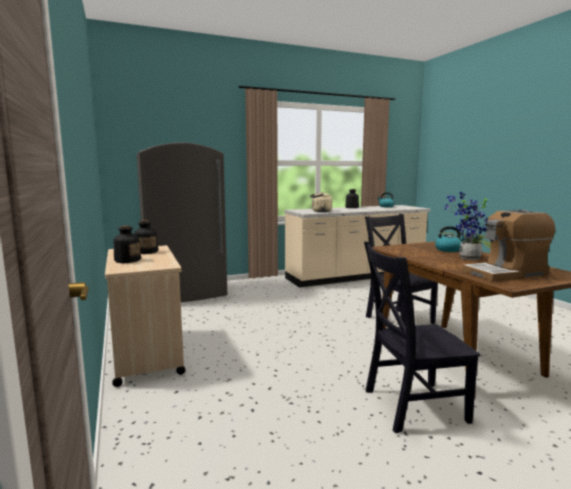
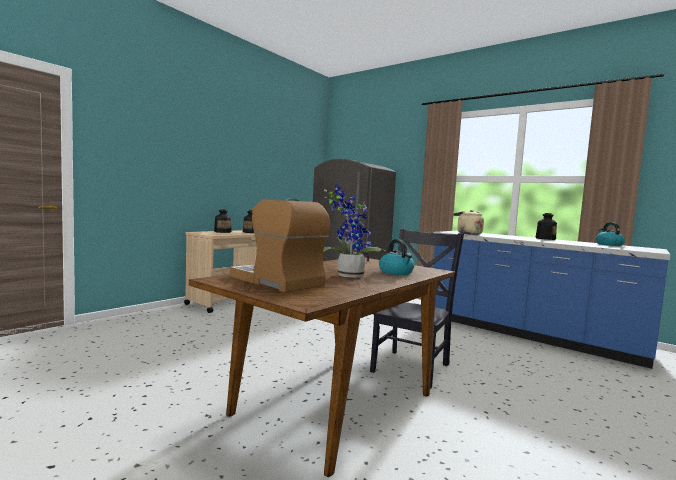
camera: 60 degrees right, 5 degrees down
beige counter [284,205,430,287] -> blue counter [433,231,671,369]
black chair [364,242,480,433] -> none

